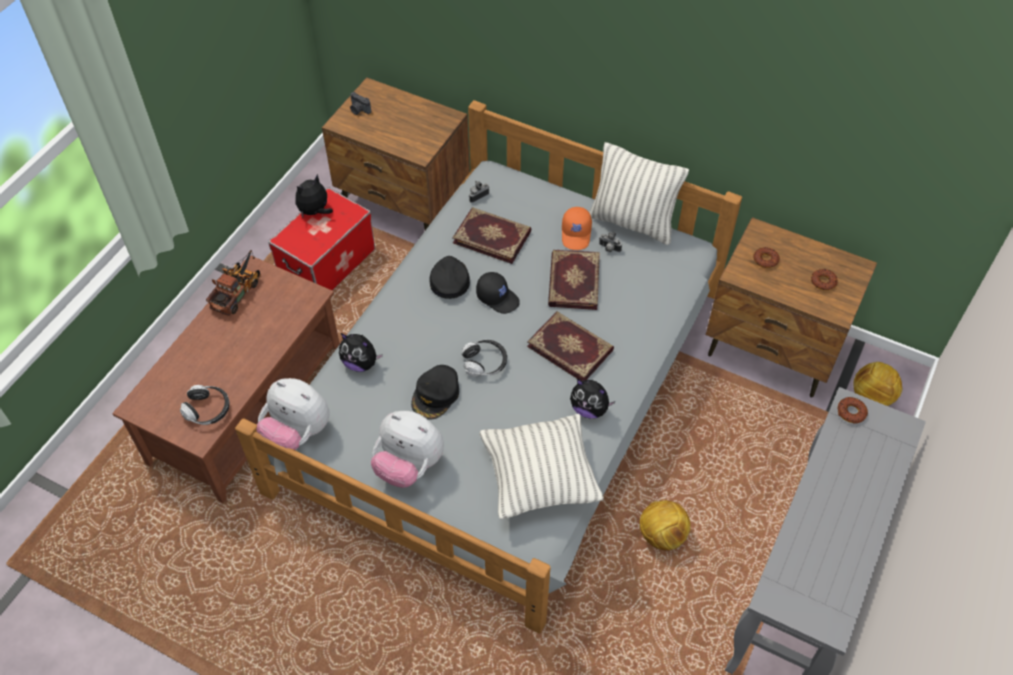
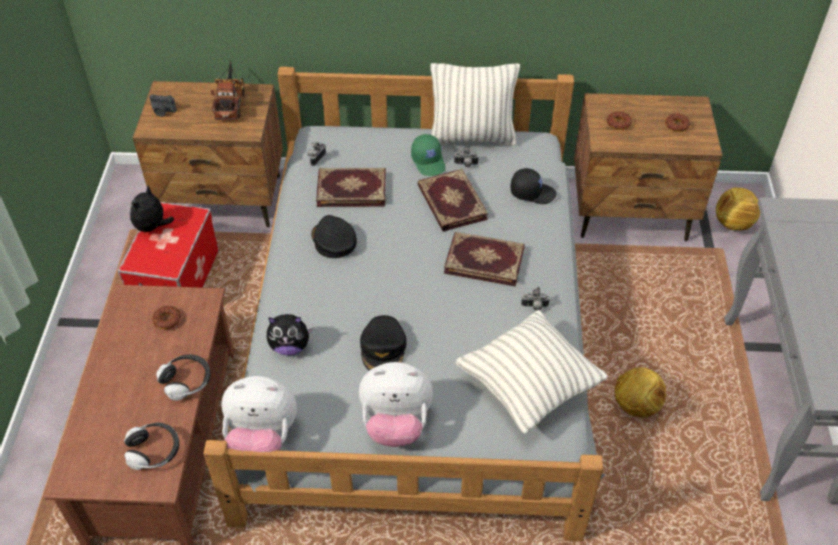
camera: 25 degrees left, 5 degrees down
toy truck [206,250,261,316] -> toy truck moved to [211,61,245,120]
headphones [462,340,507,377] -> headphones moved to [156,354,210,401]
black cap [476,272,520,314] -> black cap moved to [511,168,557,204]
orange cap [562,207,592,250] -> green cap [411,134,445,176]
plush toy [570,379,615,418] -> camera [521,287,550,311]
donut [838,397,868,424] -> donut moved to [152,306,181,329]

